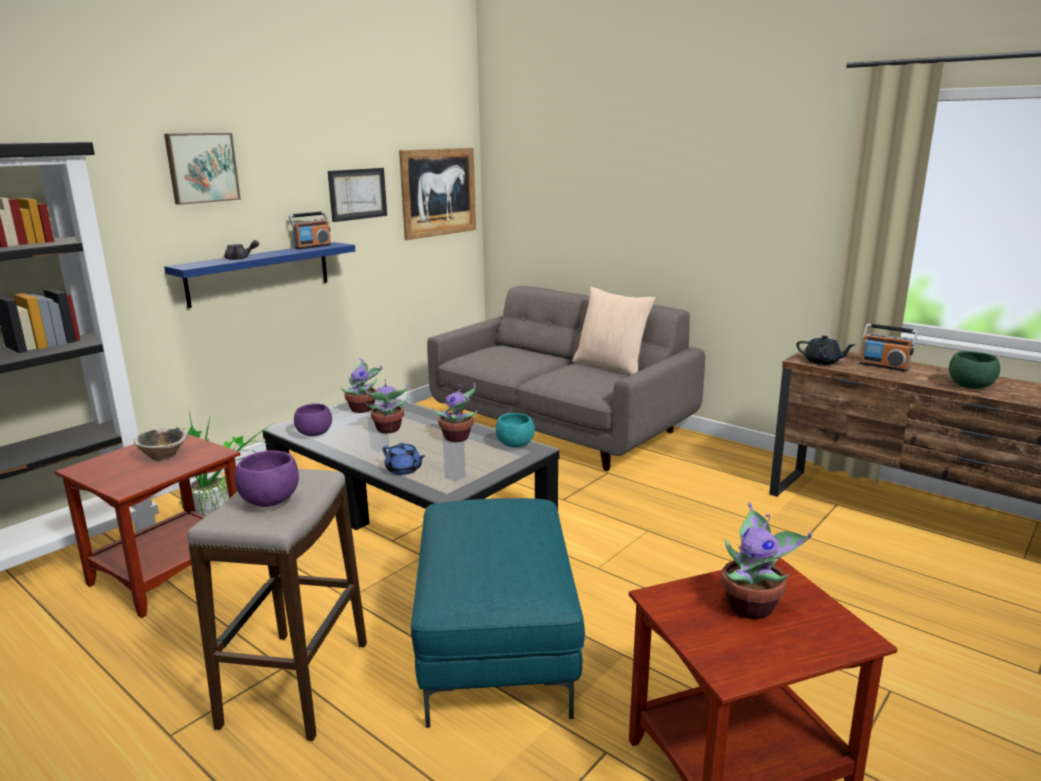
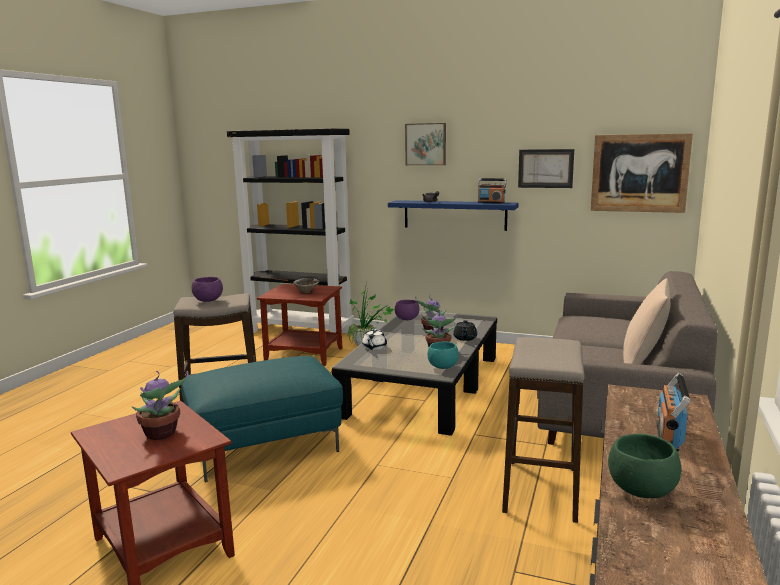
camera: 70 degrees right, 5 degrees down
potted plant [341,358,382,413] -> none
blue teapot [382,443,425,475] -> white teapot [362,329,387,350]
black teapot [796,335,856,365] -> black teapot moved to [453,320,477,341]
none -> stool [502,337,585,523]

